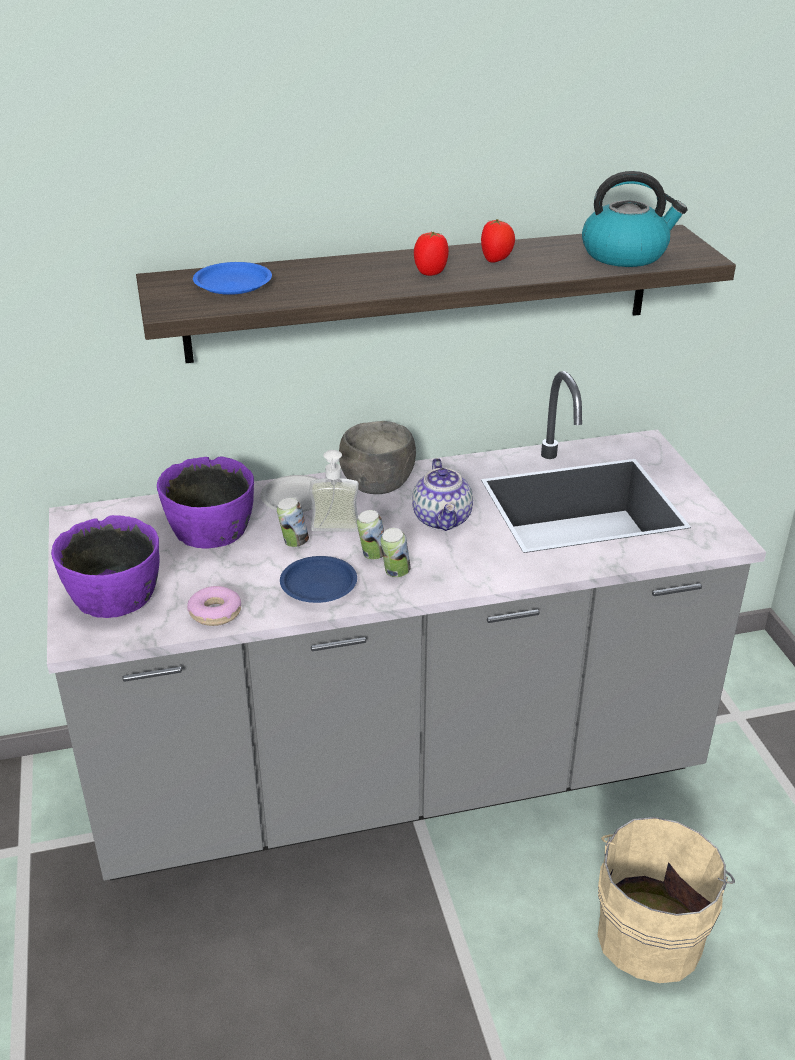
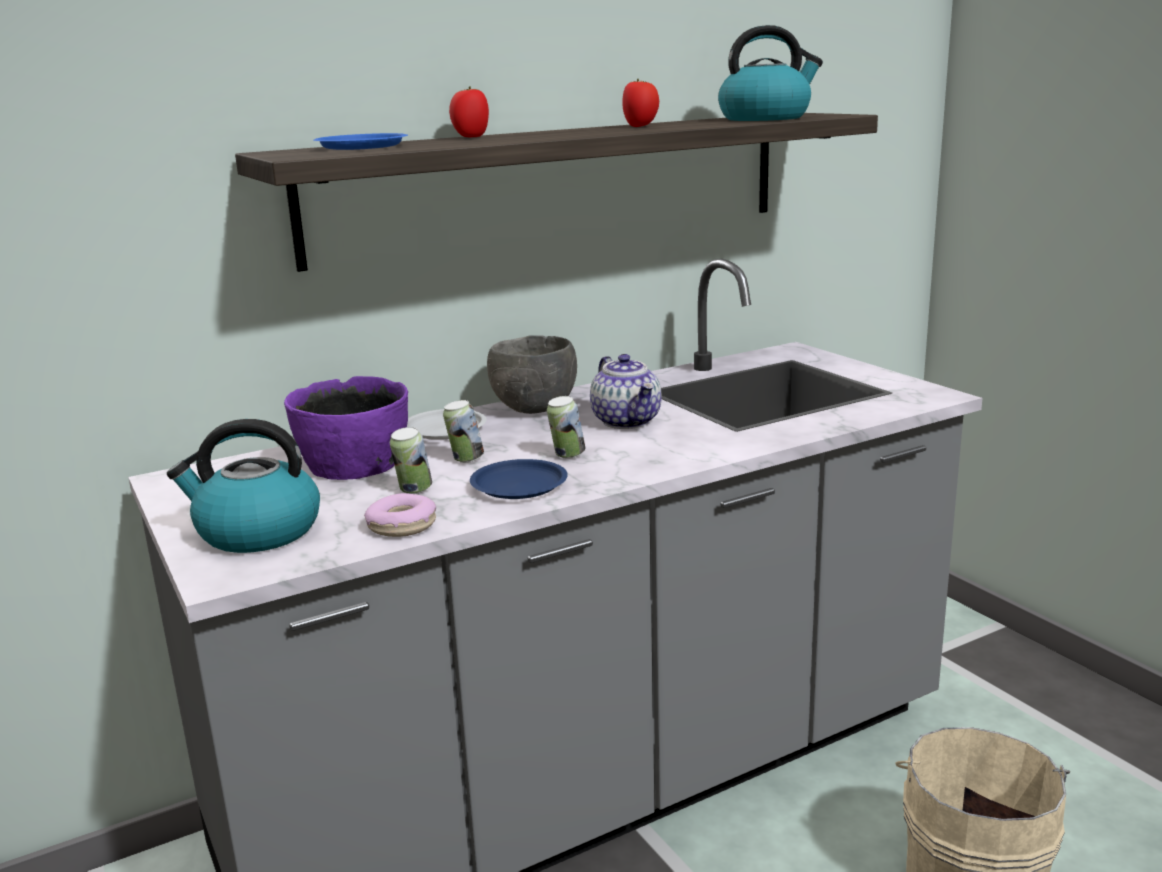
camera: 15 degrees left, 15 degrees down
purple bowl [51,515,160,618] -> kettle [167,419,320,553]
soap dispenser [309,450,359,532] -> none
can [380,528,411,577] -> can moved to [390,427,432,494]
tomato [414,232,449,276] -> tomato moved to [449,87,489,137]

